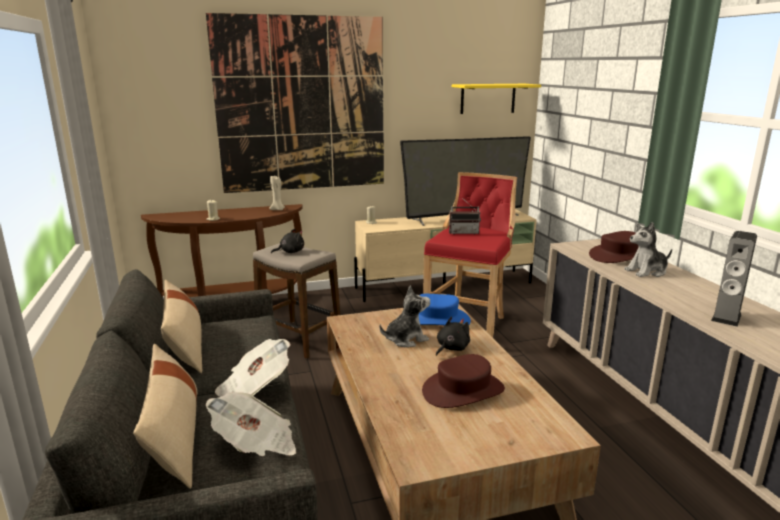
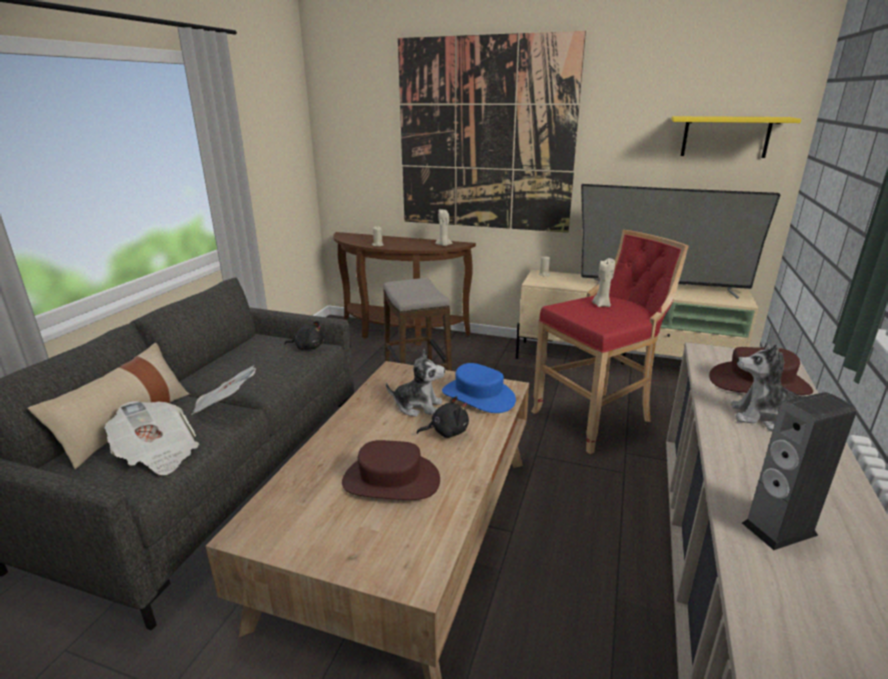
camera: 35 degrees right, 5 degrees up
beige pillow [161,280,202,373] -> none
black plush toy [271,229,304,254] -> black plush toy moved to [284,321,324,350]
radio [449,197,481,234] -> beige candle [592,258,615,307]

